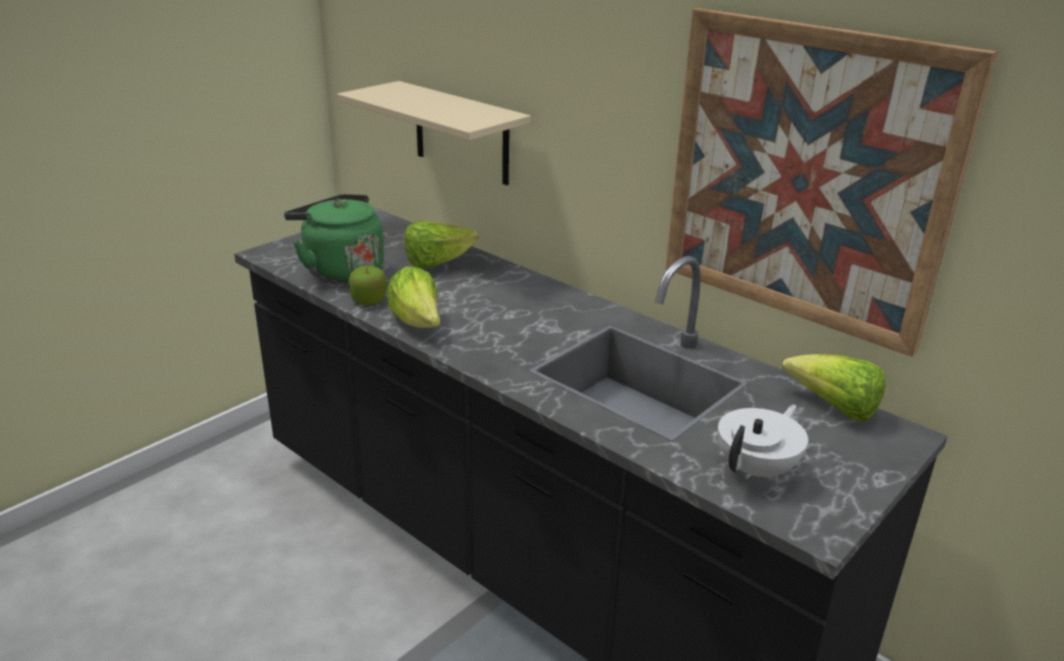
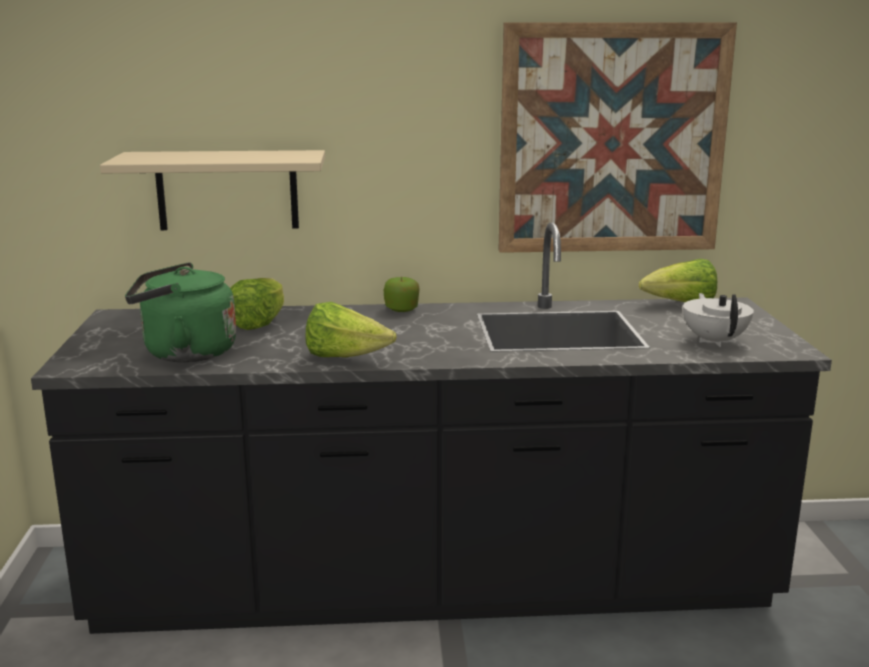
camera: 45 degrees left, 10 degrees down
apple [348,266,387,305] -> apple moved to [384,277,420,312]

